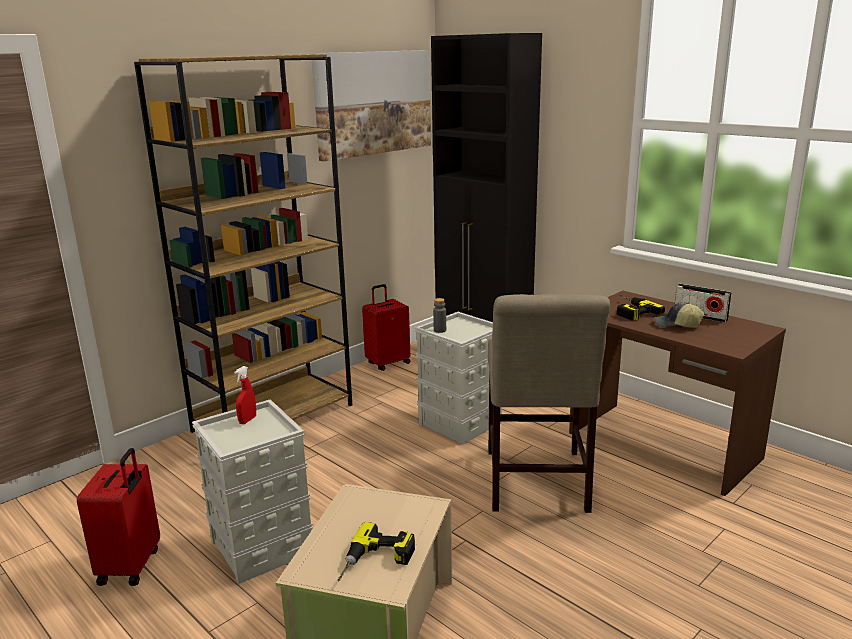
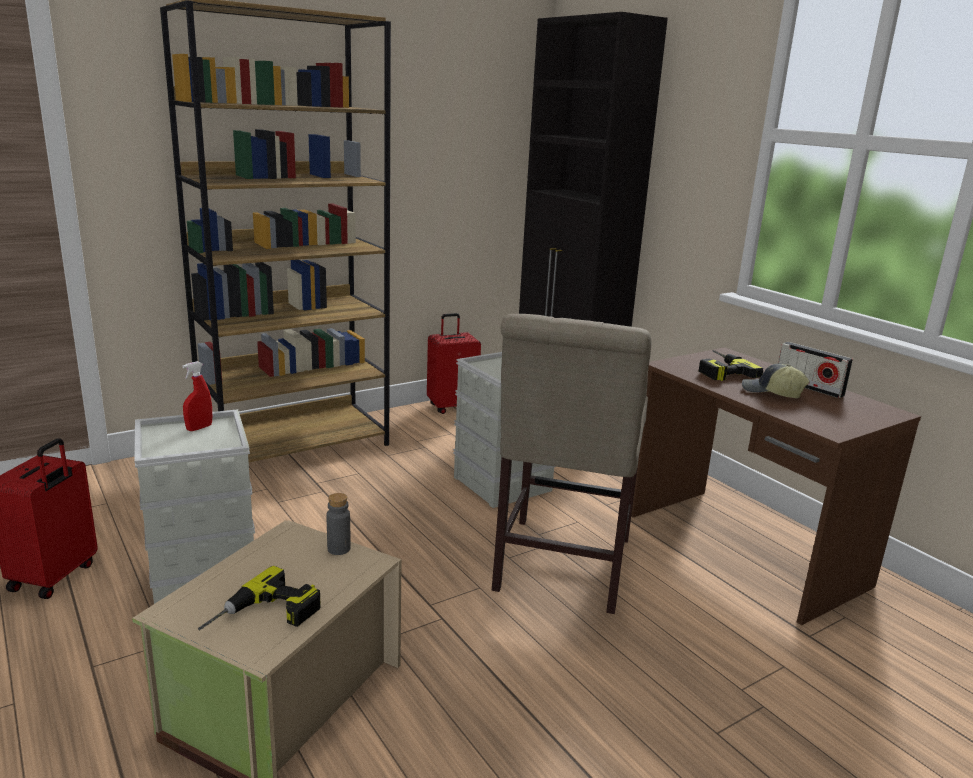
camera: 10 degrees right, 0 degrees up
picture [311,50,431,161] -> none
grey bottle [433,298,446,333] -> grey bottle moved to [326,493,351,555]

